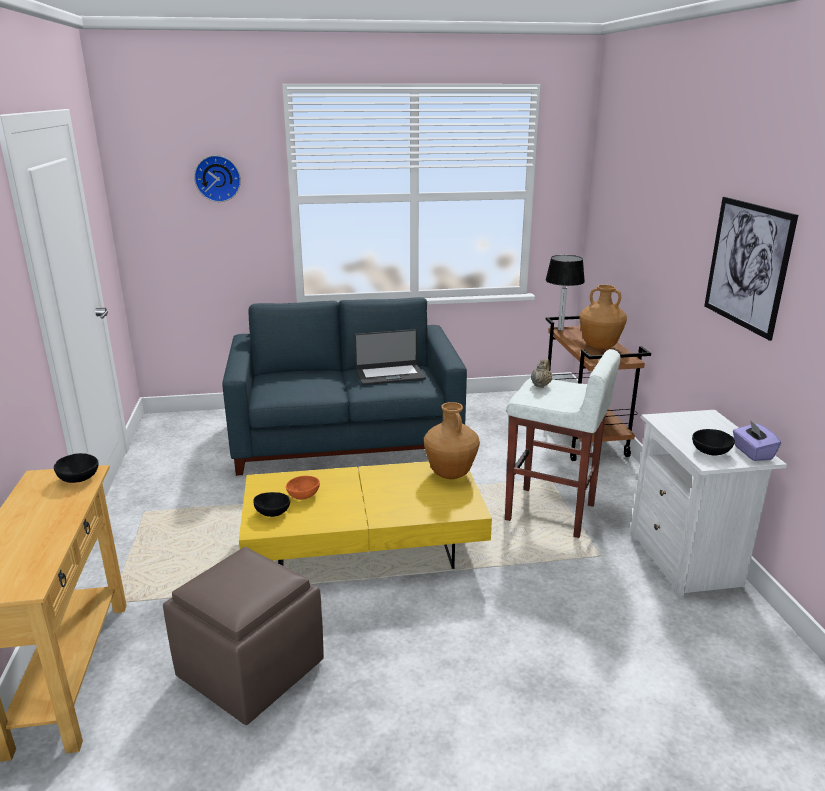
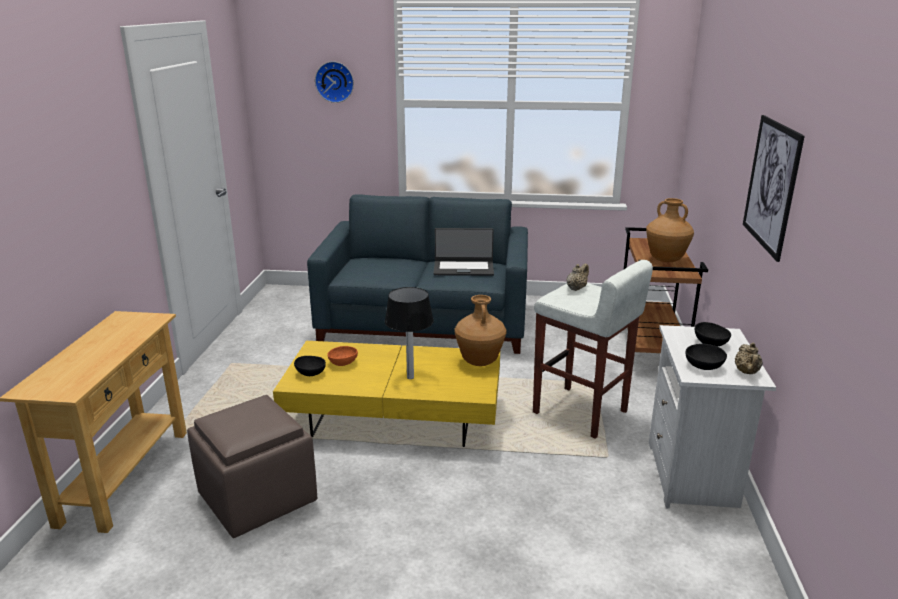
camera: 15 degrees right, 0 degrees up
black bowl [54,453,99,483] -> black bowl moved to [695,322,731,346]
table lamp [545,255,585,331] -> table lamp moved to [385,287,434,379]
purple tissue box [733,420,781,461] -> beige teapot [735,343,763,374]

